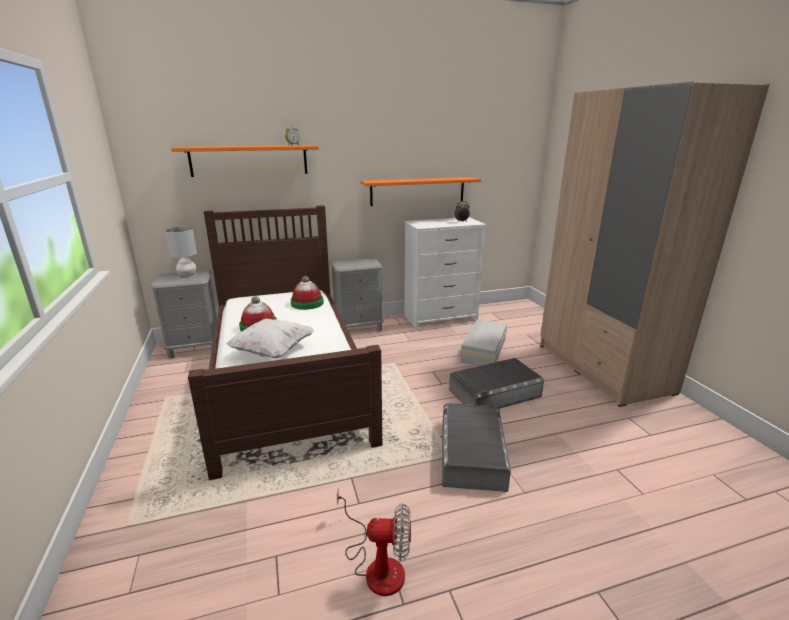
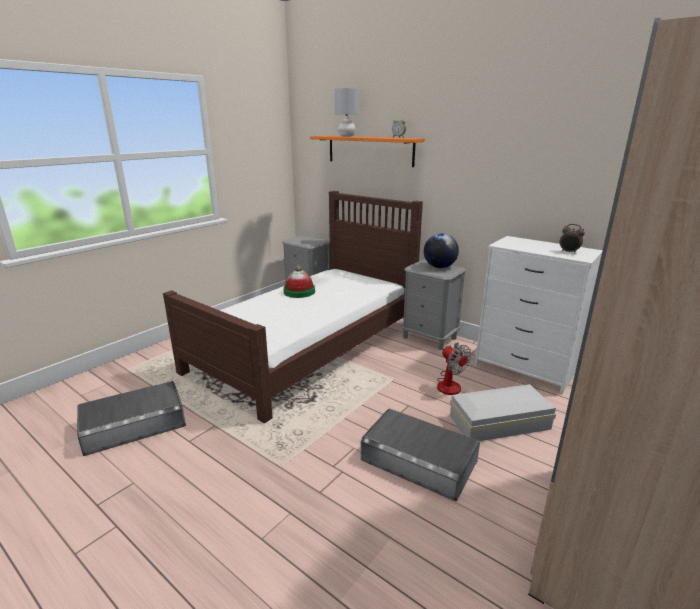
camera: 55 degrees right, 0 degrees up
grey table lamp [165,227,197,277] -> grey table lamp moved to [335,88,359,137]
white pillow [226,319,314,358] -> none
hat [291,276,324,310] -> none
fan [337,488,411,596] -> fan moved to [437,342,472,395]
orange shelf [361,177,481,206] -> none
grey storage box [442,403,511,492] -> grey storage box moved to [77,381,186,456]
none -> globe [424,233,459,268]

